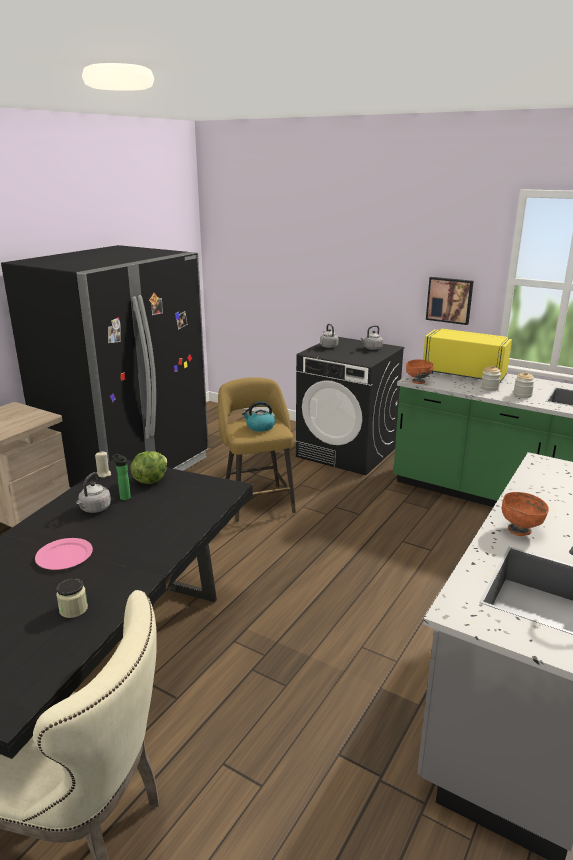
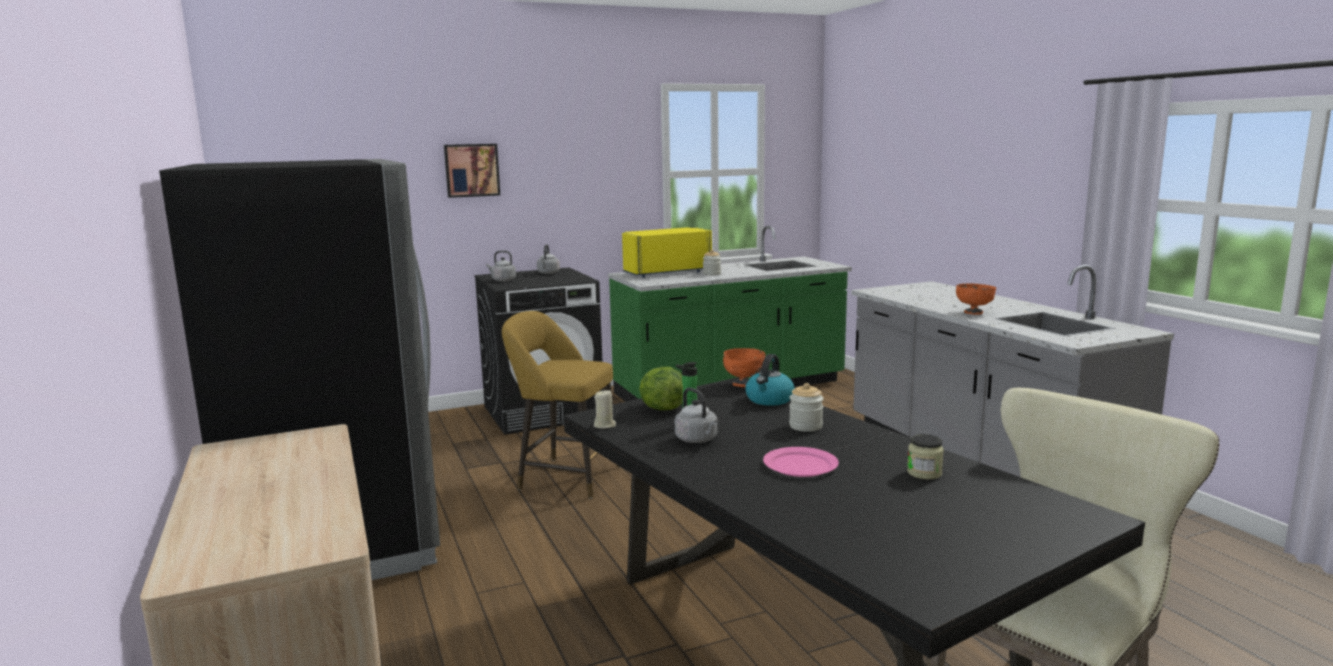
camera: 55 degrees left, 10 degrees down
kettle [242,401,275,432] -> kettle moved to [745,354,795,406]
orange bowl [406,359,433,384] -> orange bowl moved to [723,348,766,387]
picture [426,277,474,325] -> picture moved to [444,144,500,198]
jar [513,372,535,398] -> jar moved to [789,383,824,432]

